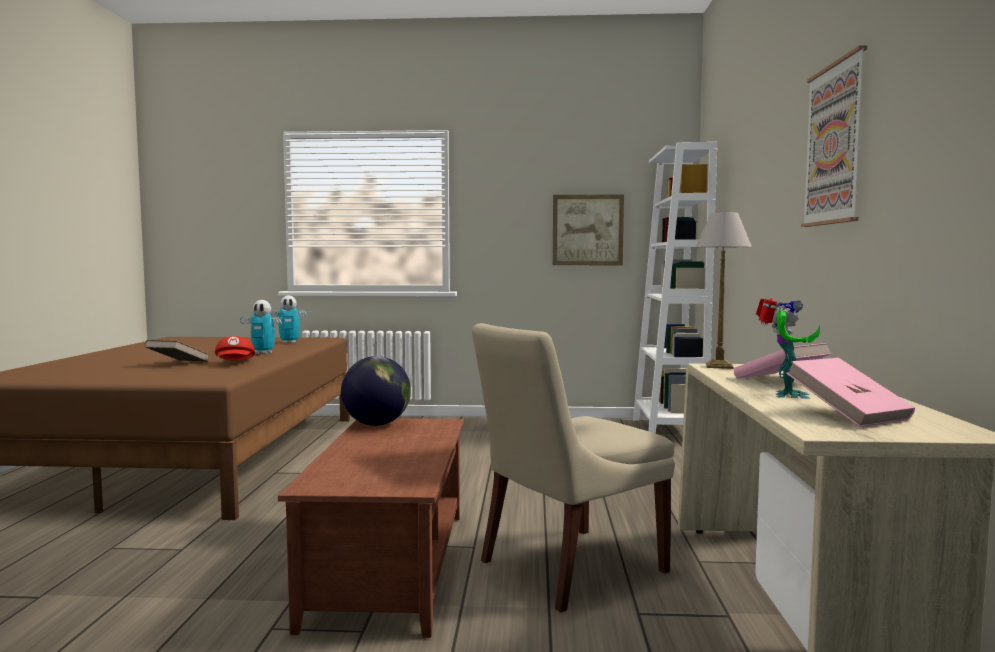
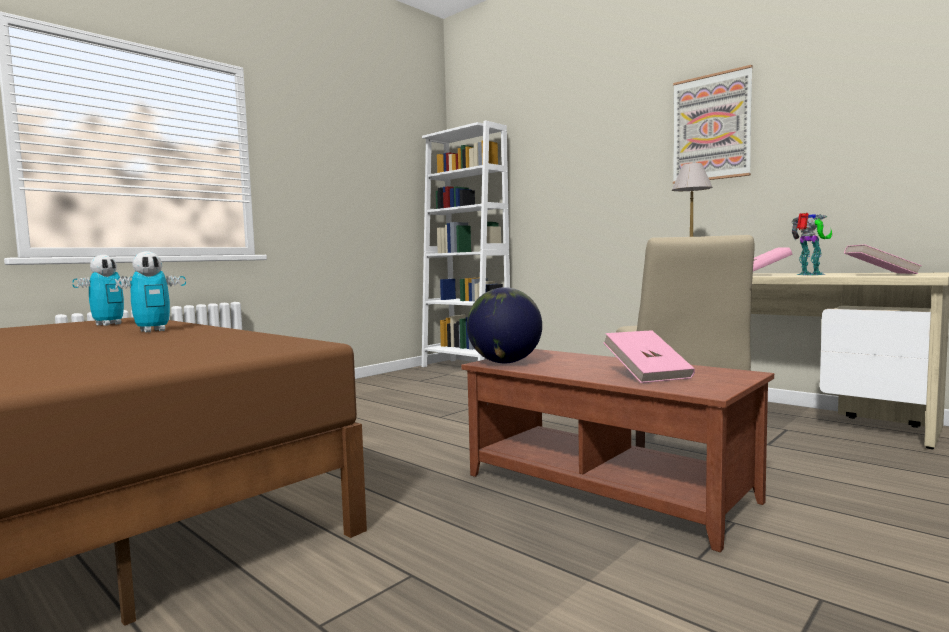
camera: 50 degrees left, 0 degrees up
brown book [145,340,209,362] -> none
red cap [215,336,255,361] -> none
picture [553,194,624,265] -> none
none -> pink book [603,330,695,383]

